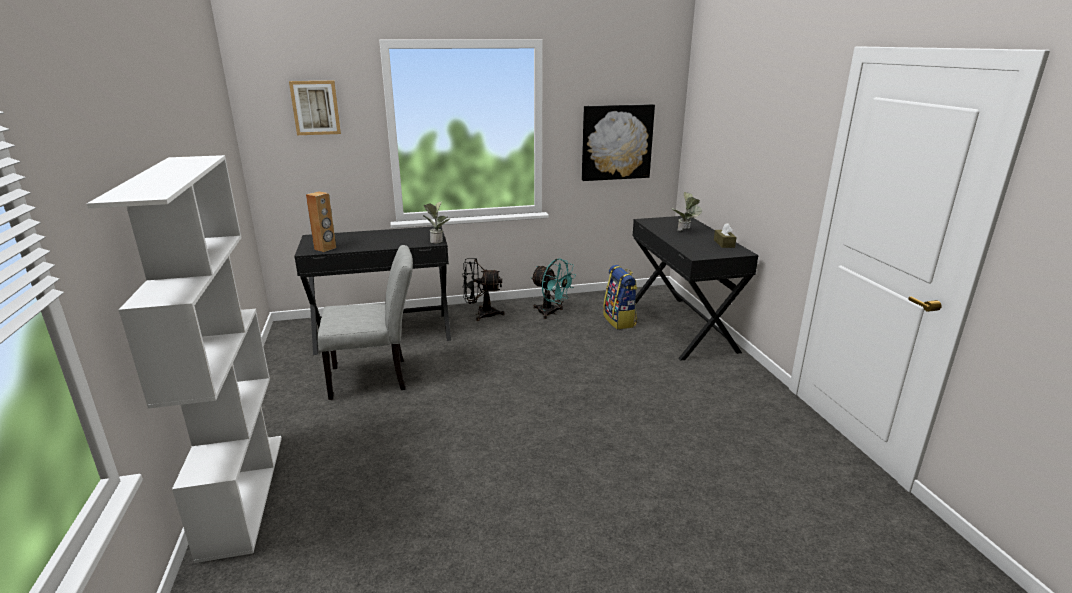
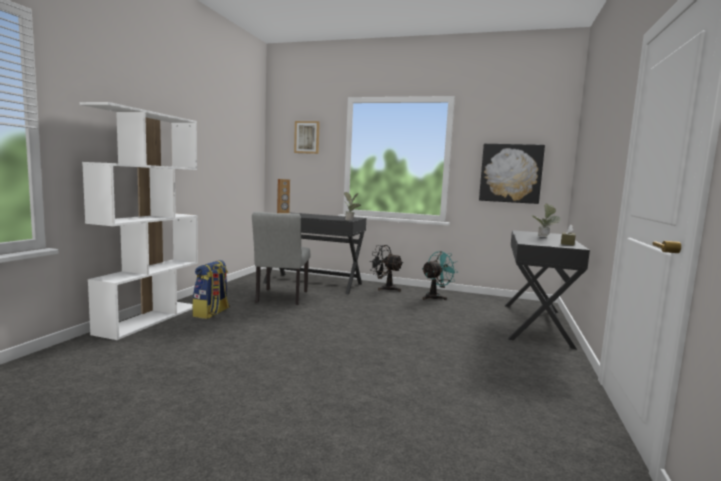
camera: 30 degrees right, 15 degrees down
grey chair [317,245,413,400] -> grey chair turned 75 degrees clockwise [252,212,310,305]
turquoise fan [531,259,576,319] -> turquoise fan turned 105 degrees counterclockwise [422,251,458,300]
backpack [603,265,638,329] -> backpack moved to [192,260,229,319]

